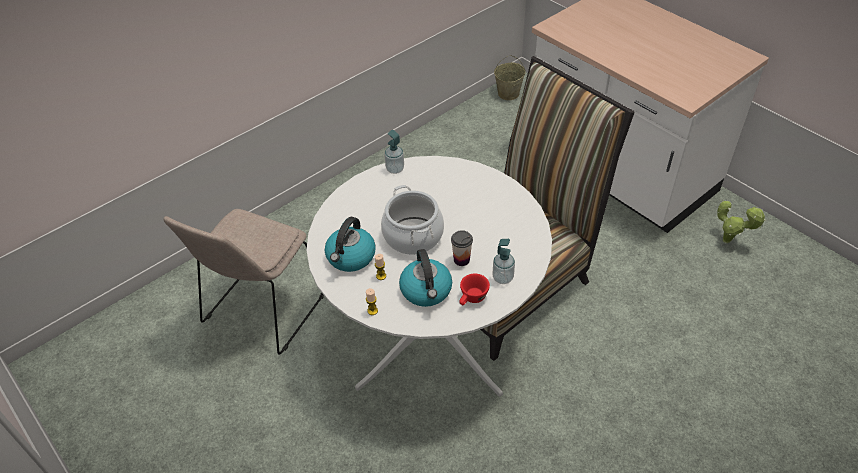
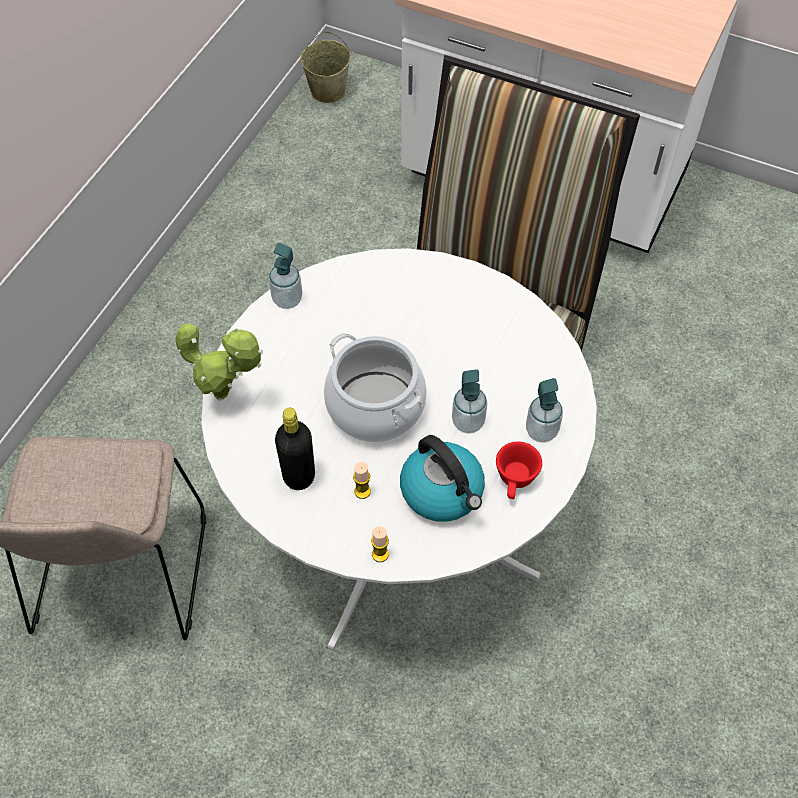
camera: 25 degrees left, 10 degrees up
kettle [325,217,376,272] -> black bottle [275,408,315,490]
cup [451,230,473,266] -> soap dispenser [452,369,487,434]
potted plant [717,200,766,243] -> potted plant moved to [175,323,263,401]

